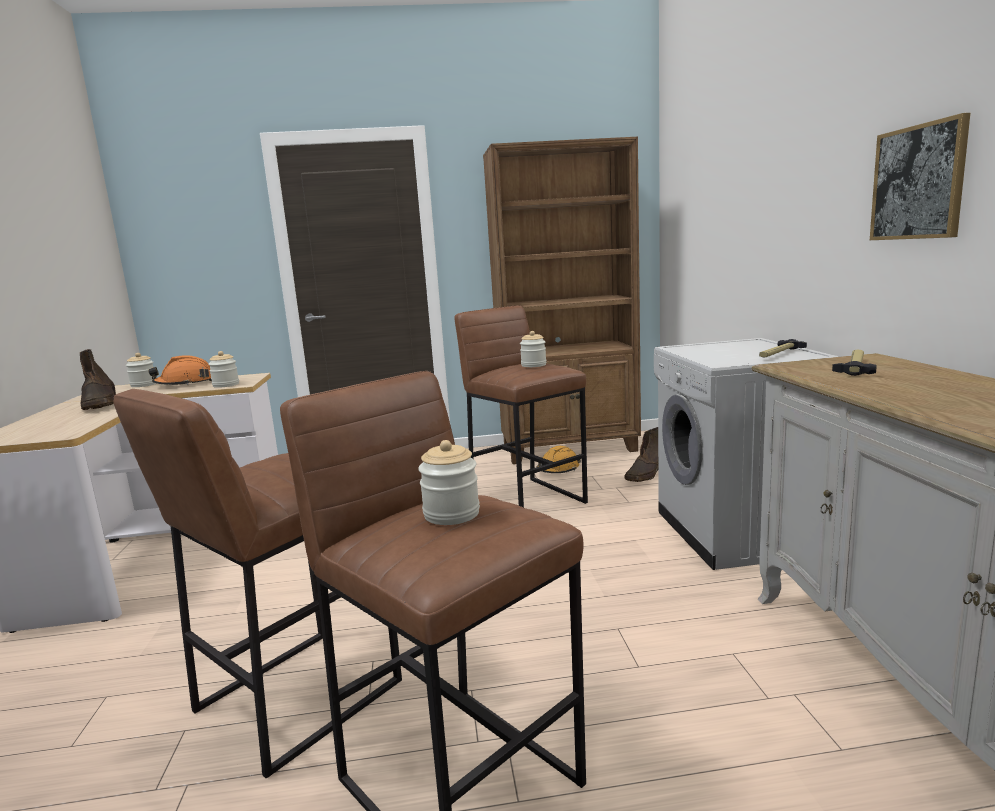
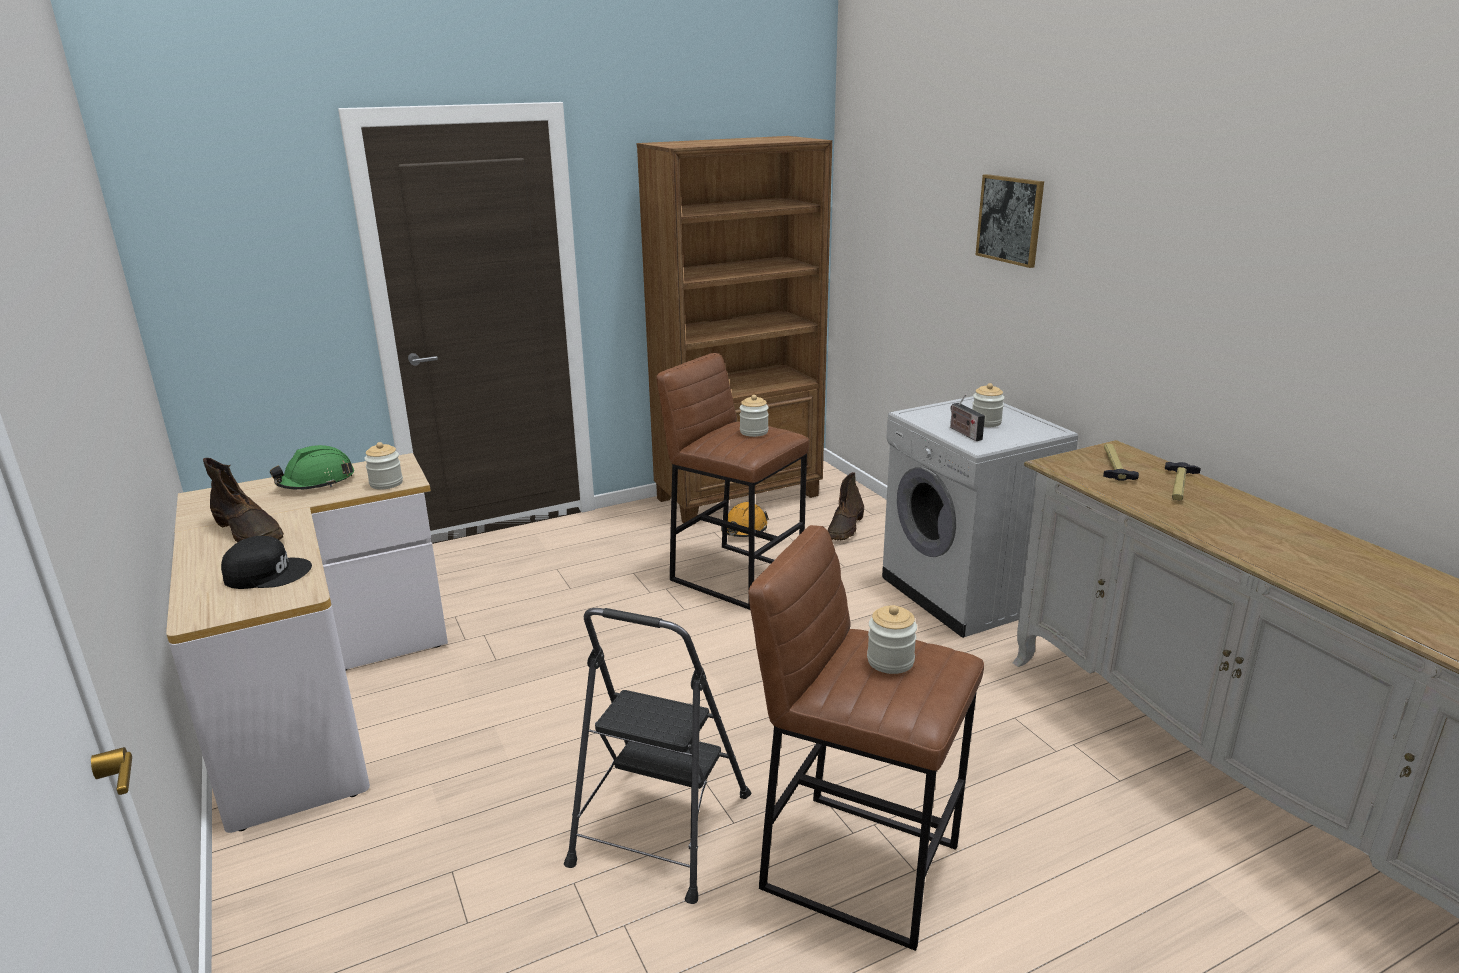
camera: 20 degrees left, 10 degrees up
brown stool [113,389,402,779] -> black step ladder [564,608,751,904]
jar [126,353,157,387] -> jar moved to [972,383,1005,427]
orange hard hat [148,355,212,385] -> green hard hat [270,445,354,490]
hammer [759,339,807,357] -> hammer moved to [1165,462,1201,500]
picture [870,113,970,240] -> picture moved to [976,174,1044,268]
none -> black cap [221,536,312,589]
none -> radio [950,394,985,441]

